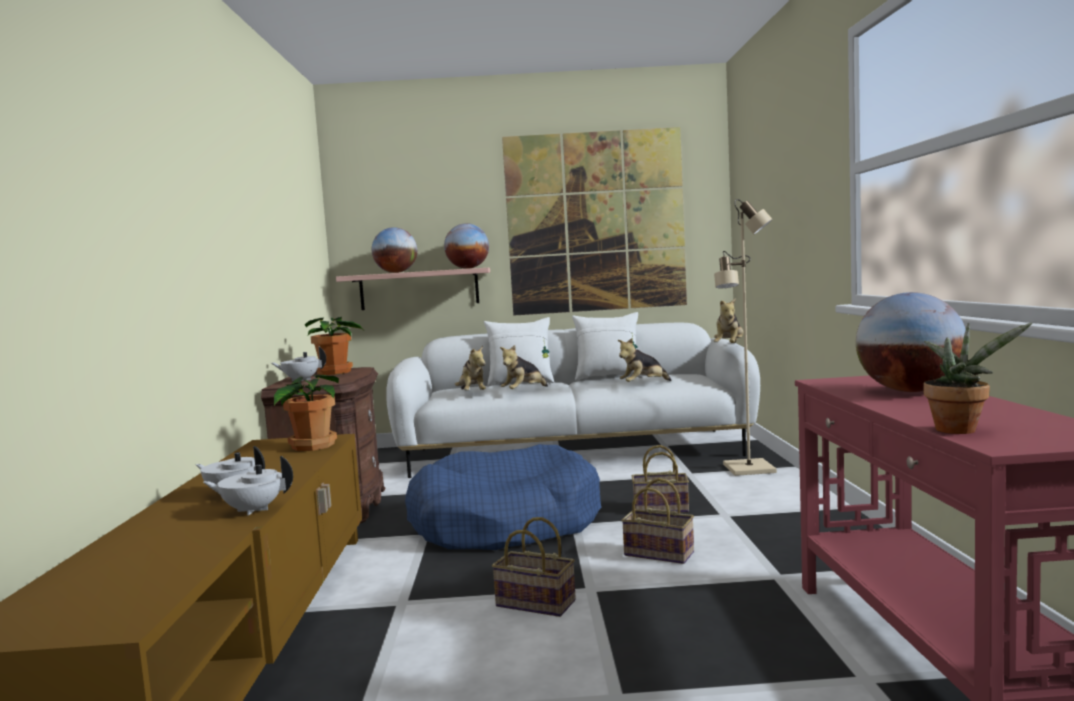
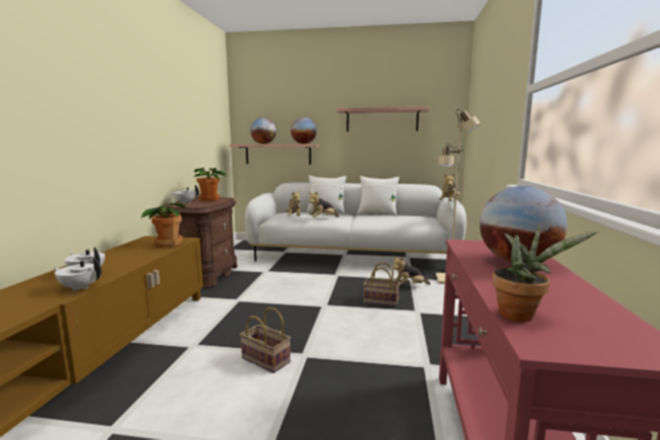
camera: 10 degrees right, 5 degrees up
blue dog bed [405,444,601,550] -> none
picture [502,127,687,316] -> shelf [336,107,430,131]
plush toy [618,338,671,382] -> plush toy moved to [392,256,430,285]
basket [621,478,694,564] -> none

